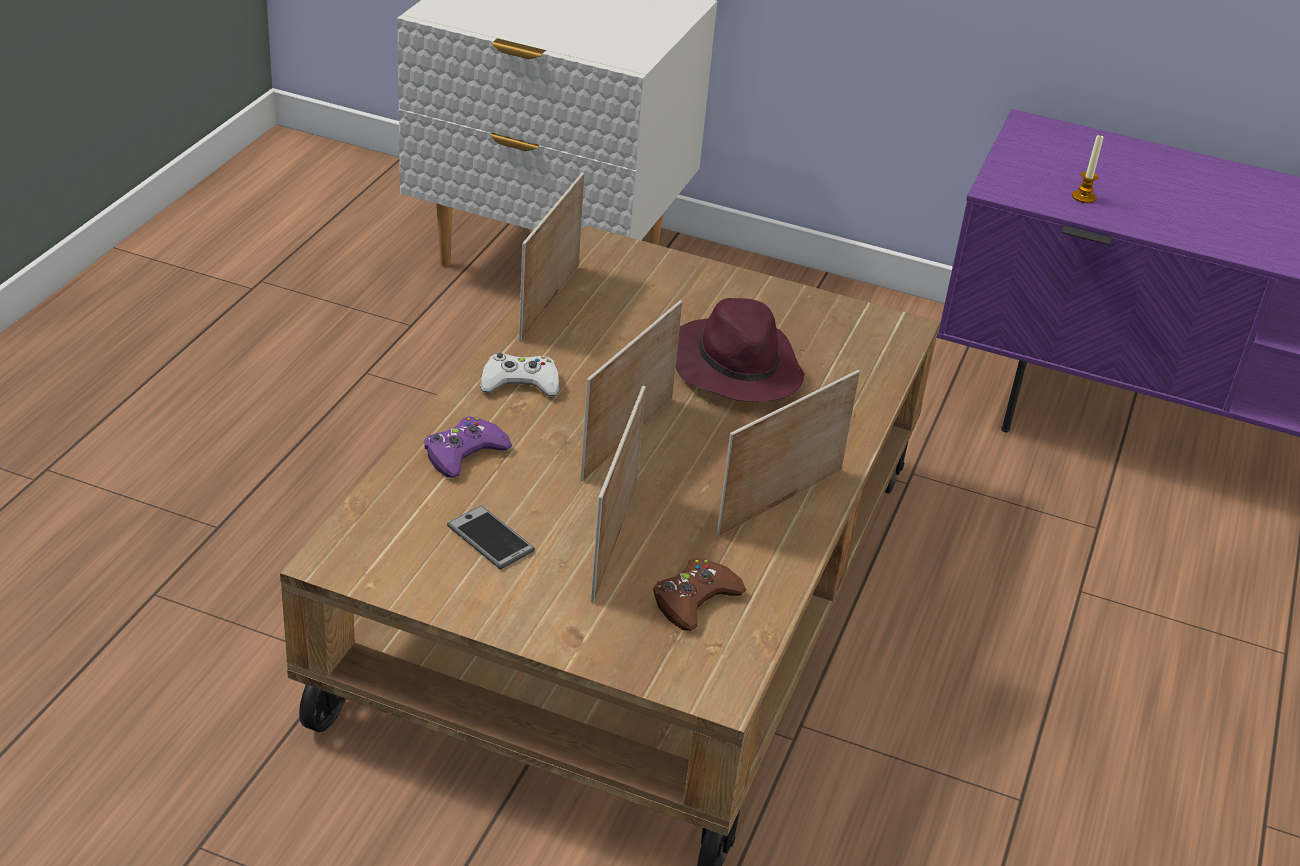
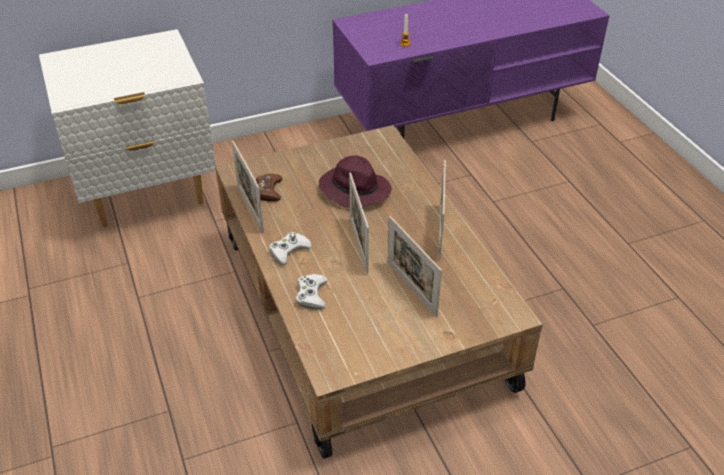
camera: 40 degrees left, 5 degrees up
purple game controller [424,417,512,478] -> white game controller [295,274,327,310]
phone [447,506,535,569] -> none
brown game controller [653,558,746,631] -> brown game controller moved to [256,173,283,202]

